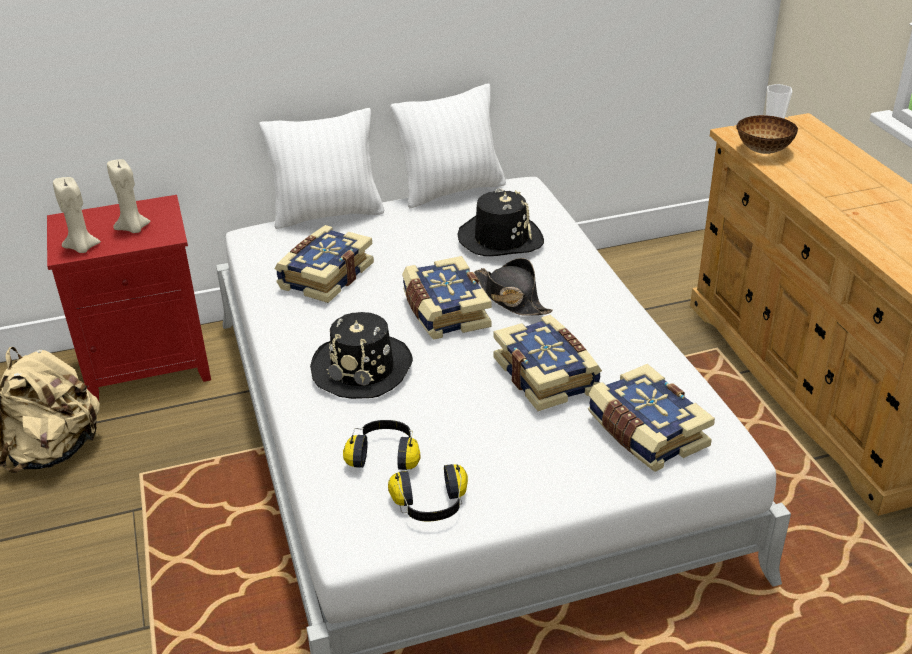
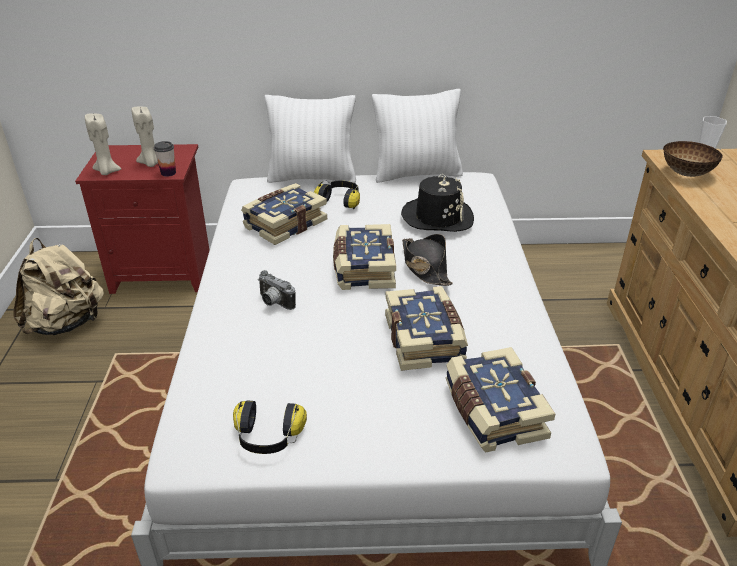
camera: 15 degrees right, 0 degrees up
black hat [310,312,413,399] -> camera [258,270,296,310]
headphones [343,420,420,470] -> headphones moved to [314,180,360,209]
none -> cup [154,141,176,177]

